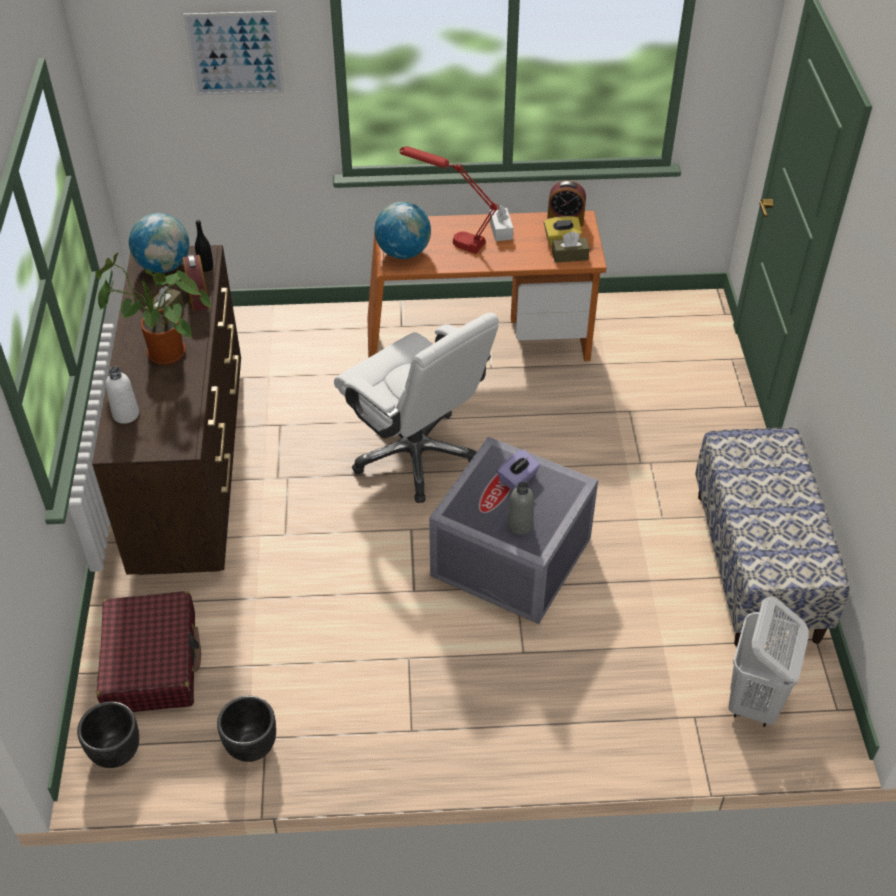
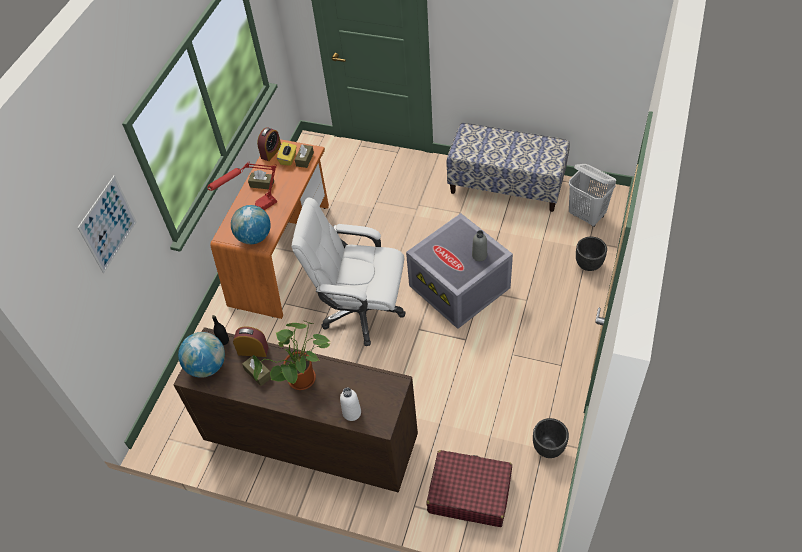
camera: 65 degrees left, 5 degrees up
black planter [77,701,139,768] -> black planter moved to [576,237,607,271]
white office chair [334,312,499,503] -> white office chair turned 150 degrees counterclockwise [292,198,406,346]
white tissue box [489,205,513,241] -> brown tissue box [248,170,274,189]
purple tissue box [497,449,540,490] -> none

